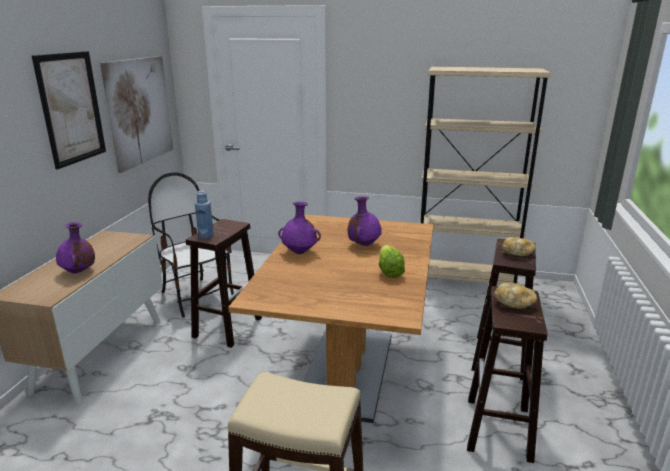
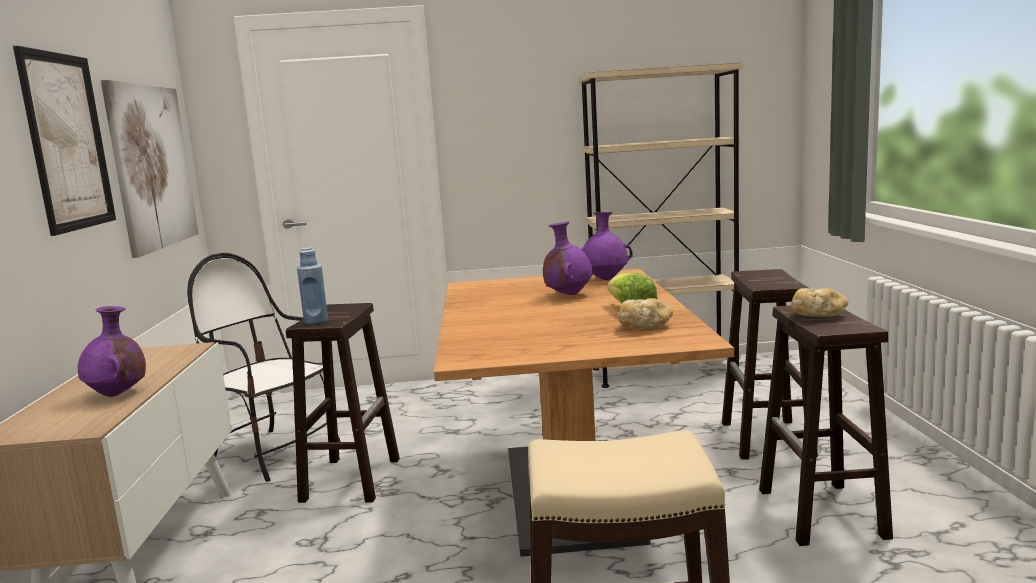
camera: 15 degrees left, 10 degrees down
purple vase [278,202,321,254] -> purple vase moved to [581,212,633,280]
bread [502,237,536,256] -> bread moved to [618,298,673,329]

